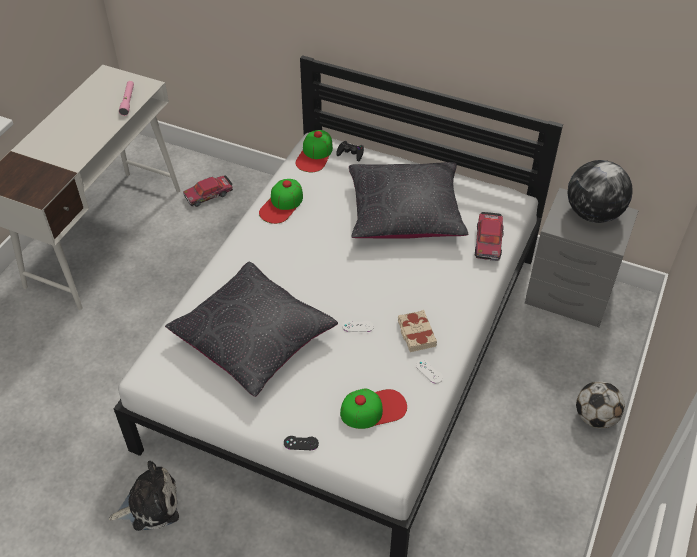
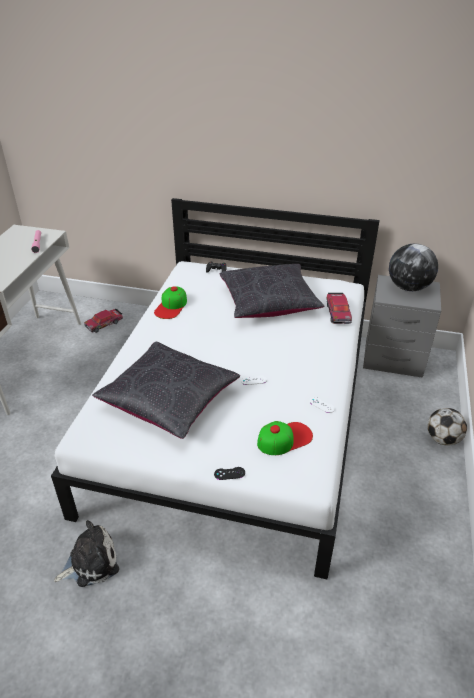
camera: 10 degrees left, 10 degrees down
cap [296,130,333,172] -> none
beige book [398,310,437,352] -> none

